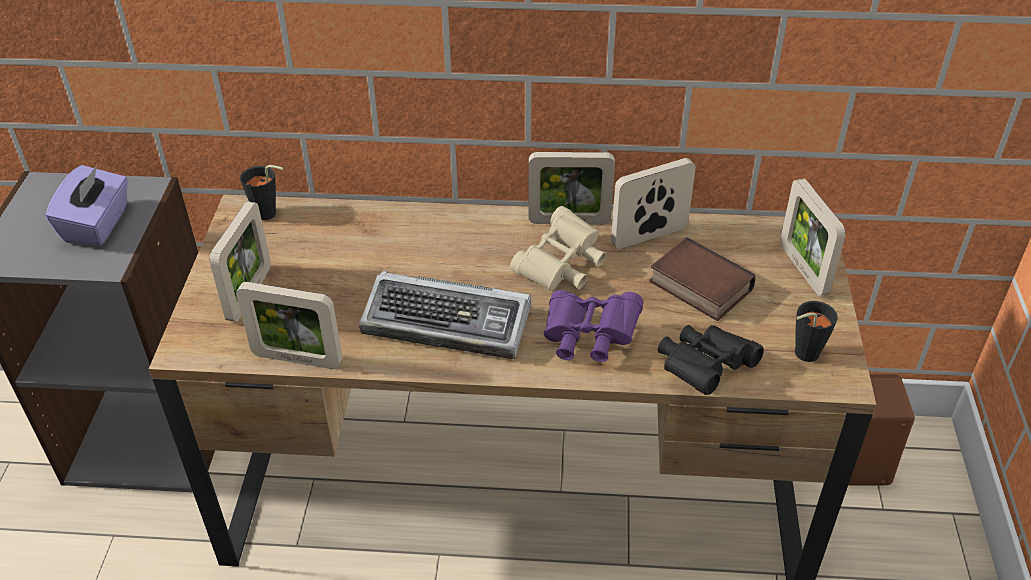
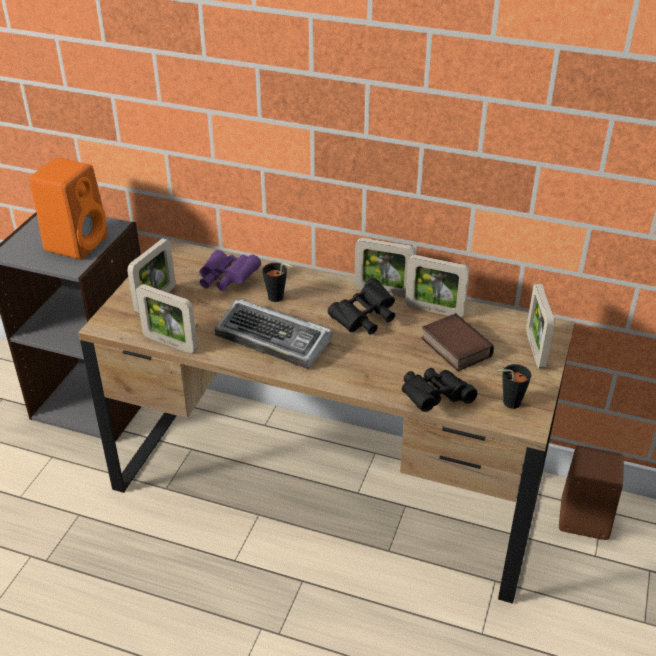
camera: 15 degrees right, 5 degrees down
purple tissue box [46,165,128,245] -> orange speaker [29,158,108,259]
black cup [240,165,284,220] -> black cup moved to [262,263,293,302]
beige binoculars [510,206,606,291] -> black binoculars [328,278,395,335]
purple binoculars [544,290,644,362] -> purple binoculars moved to [199,250,261,291]
picture frame [611,158,696,249] -> picture frame turned 150 degrees counterclockwise [405,255,469,317]

